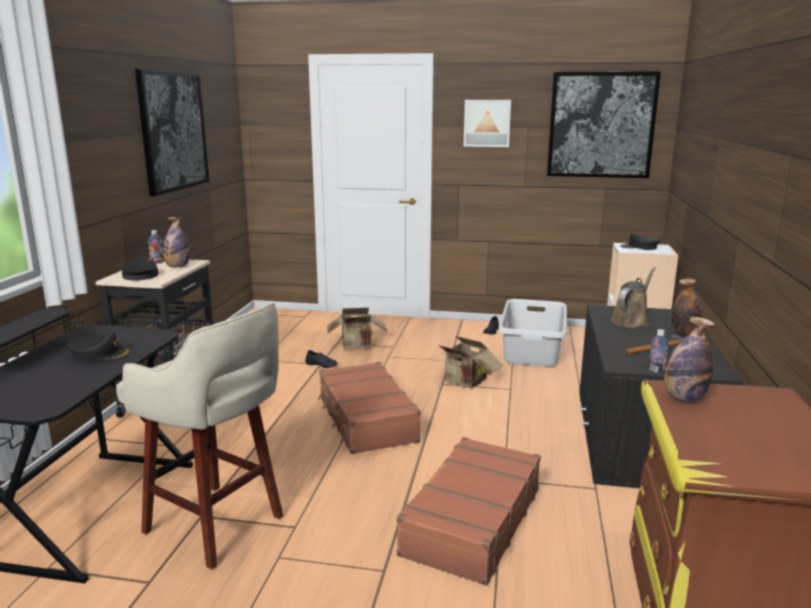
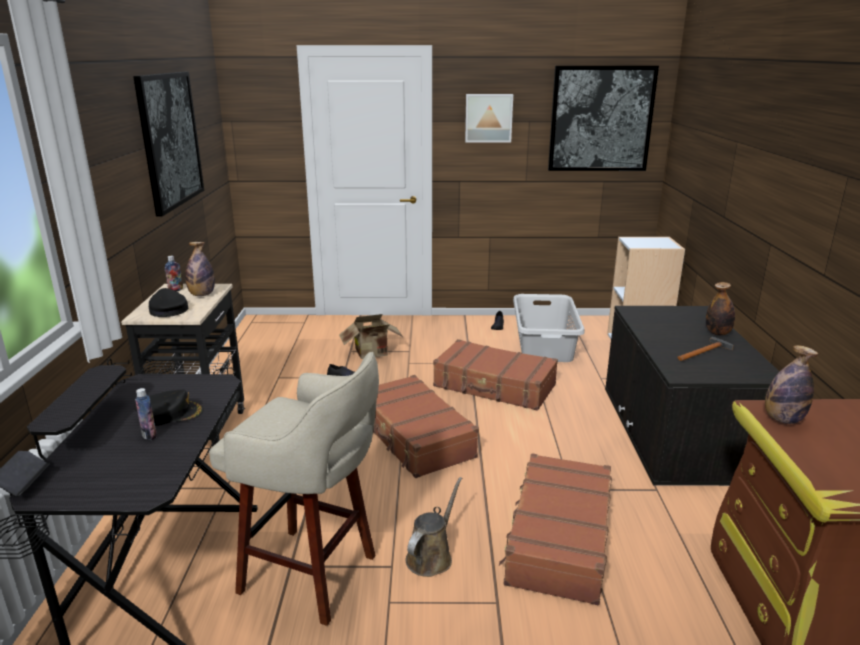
camera: 10 degrees left, 5 degrees up
cardboard box [438,336,504,389] -> brown suitcase [433,339,558,411]
brown watering can [610,267,656,328] -> brown watering can moved to [405,477,462,577]
black cap [621,233,660,250] -> none
bottle [648,329,668,374] -> bottle moved to [135,388,157,440]

